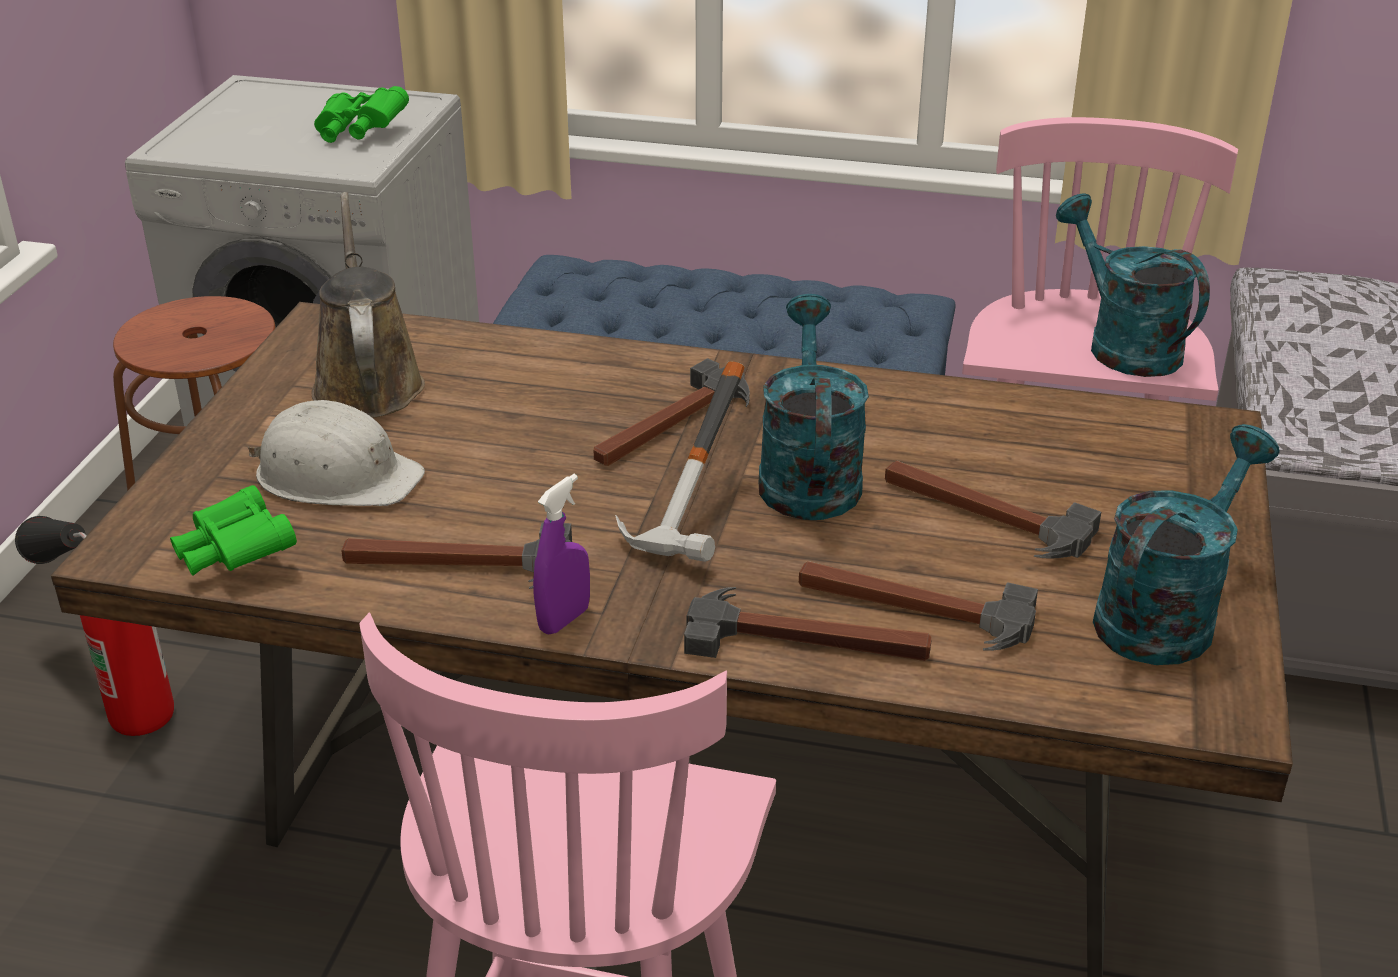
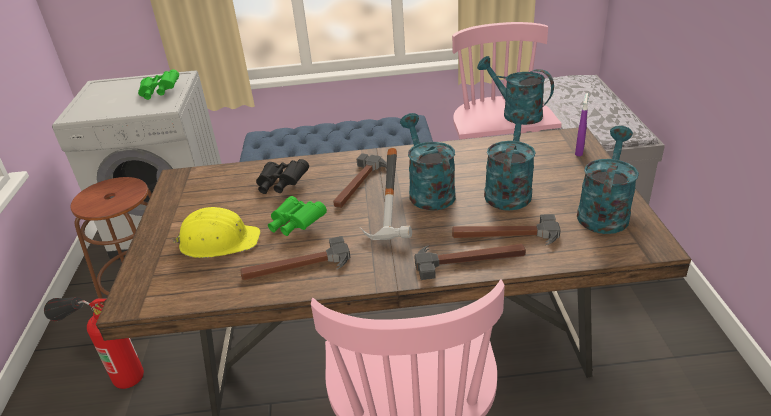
camera: 15 degrees left, 0 degrees up
green binoculars [170,485,297,576] -> green binoculars moved to [268,196,327,236]
white hard hat [247,400,425,506] -> yellow hard hat [172,207,260,258]
brown watering can [312,192,425,418] -> none
purple spray bottle [533,474,590,635] -> purple spray bottle moved to [575,93,589,156]
hammer [885,461,1101,559] -> turquoise watering can [484,110,536,211]
none -> black binoculars [256,159,309,194]

